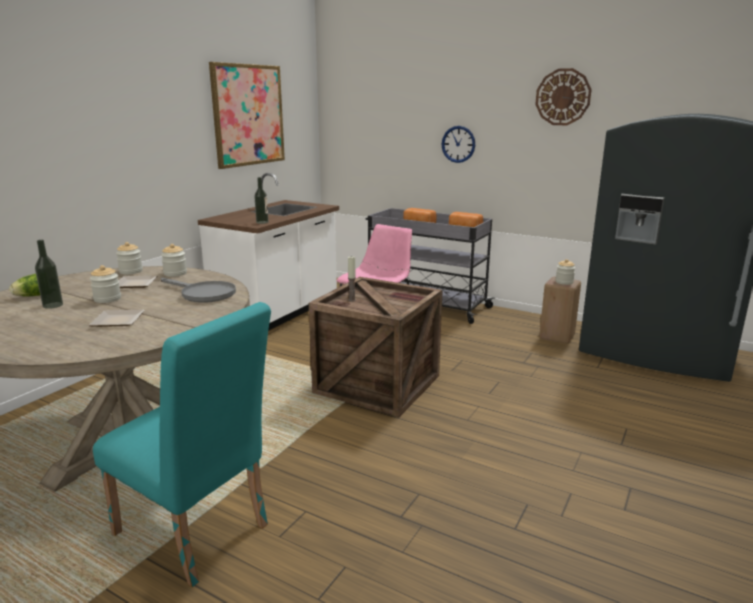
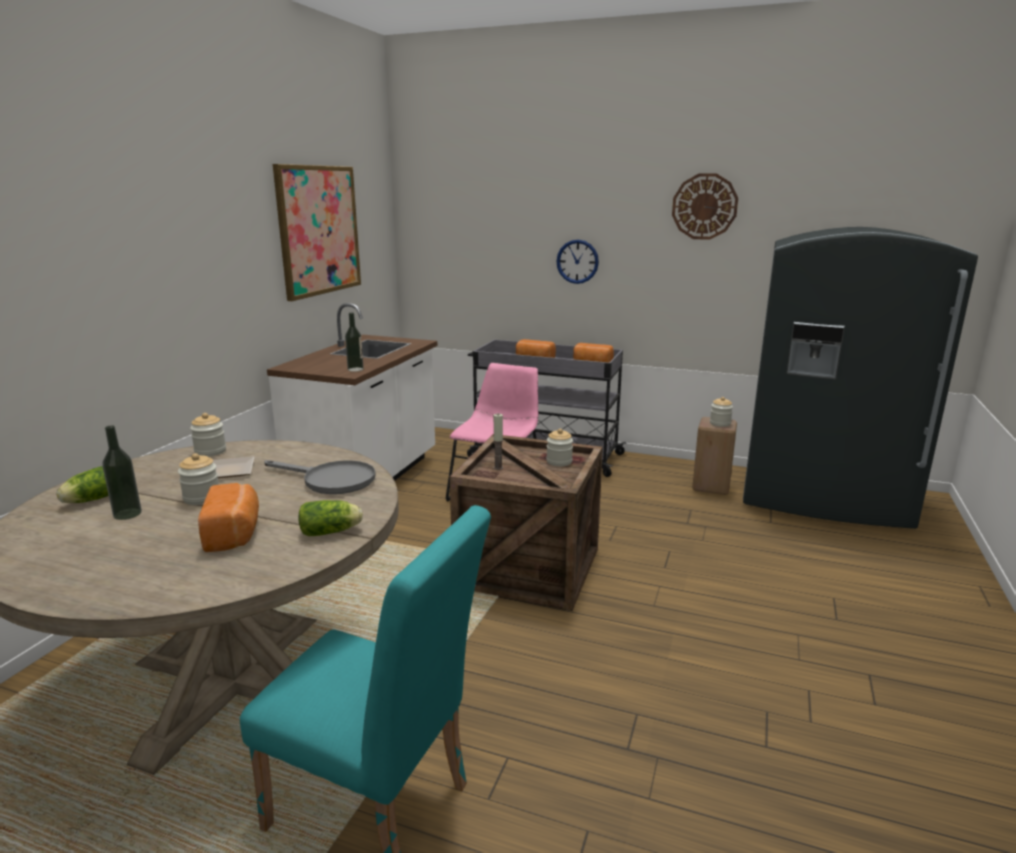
camera: 10 degrees left, 0 degrees up
plate [88,310,145,327] -> bread [198,483,259,552]
jar [161,244,187,277] -> jar moved to [546,428,573,466]
none -> lettuce [298,500,363,536]

